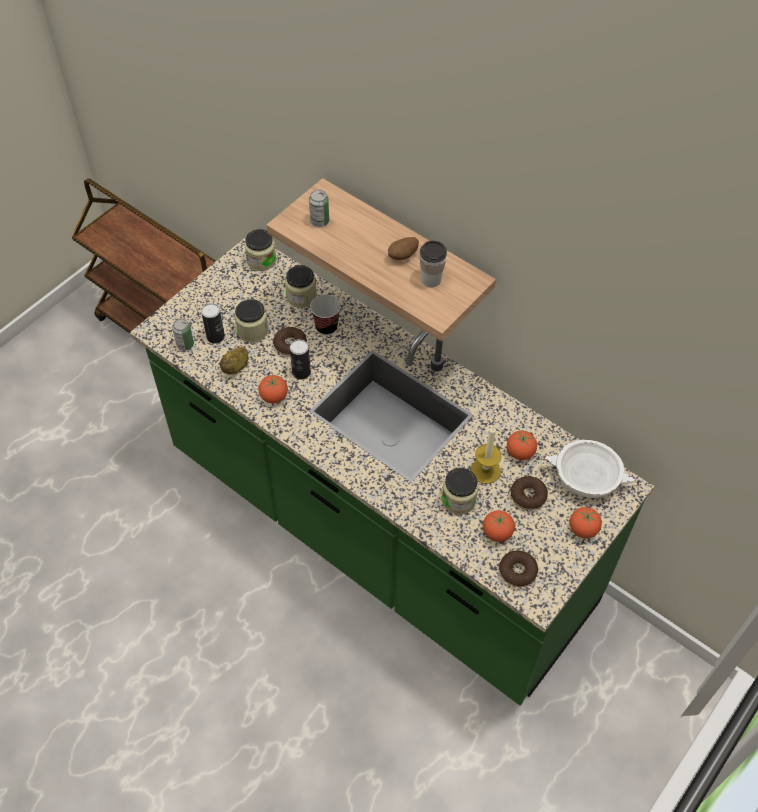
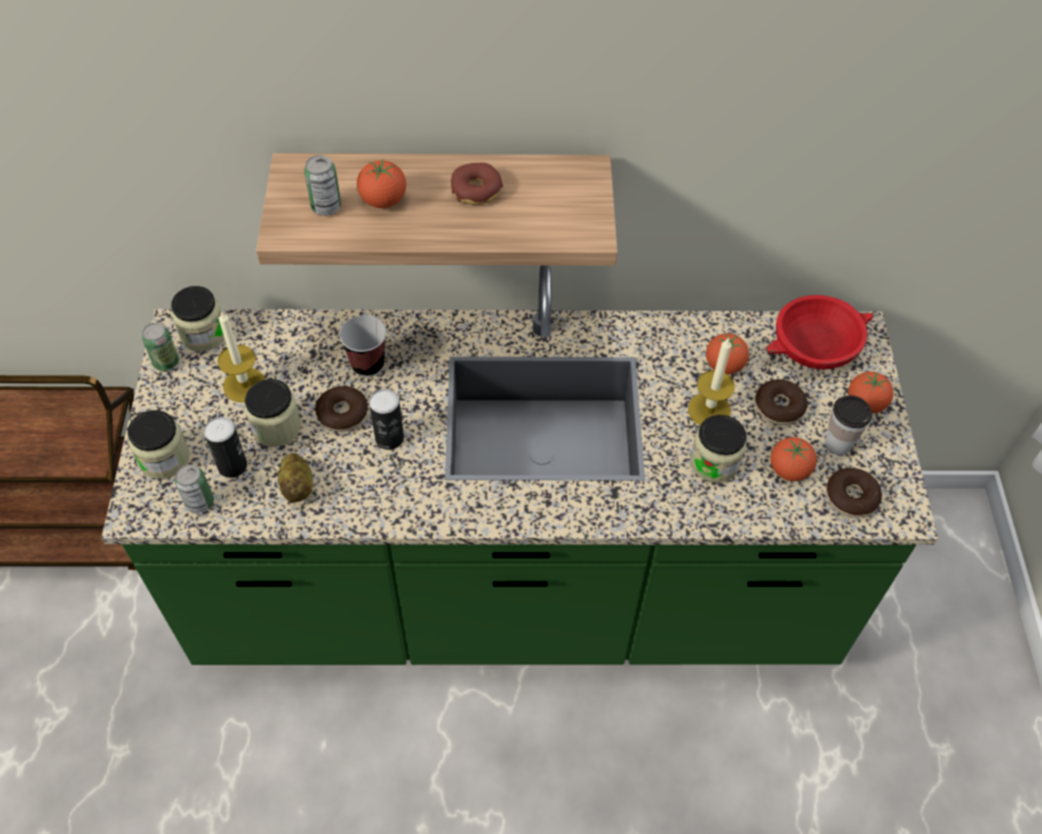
camera: 40 degrees left, 0 degrees up
tomato [259,375,288,404] -> tomato moved to [357,160,406,208]
jar [285,265,317,308] -> jar moved to [128,410,190,479]
potato [388,237,419,260] -> donut [451,163,503,205]
cup [420,240,447,287] -> cup moved to [825,395,872,455]
white bowl [544,440,636,498] -> red bowl [765,295,874,370]
none -> can [142,323,179,371]
none -> candle [218,311,265,402]

